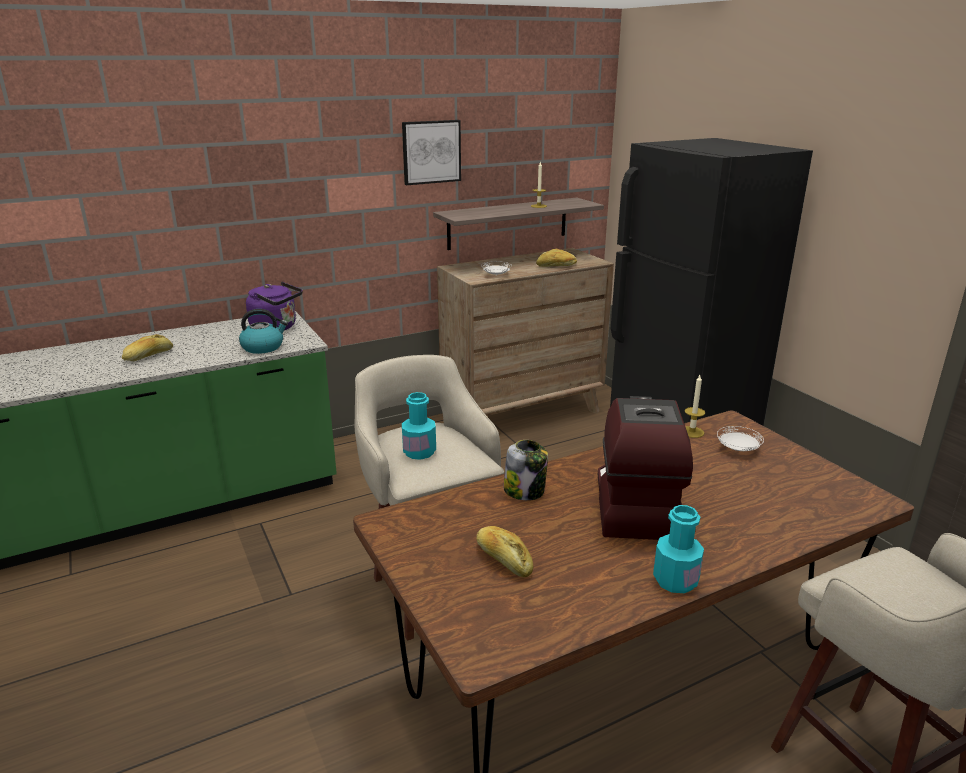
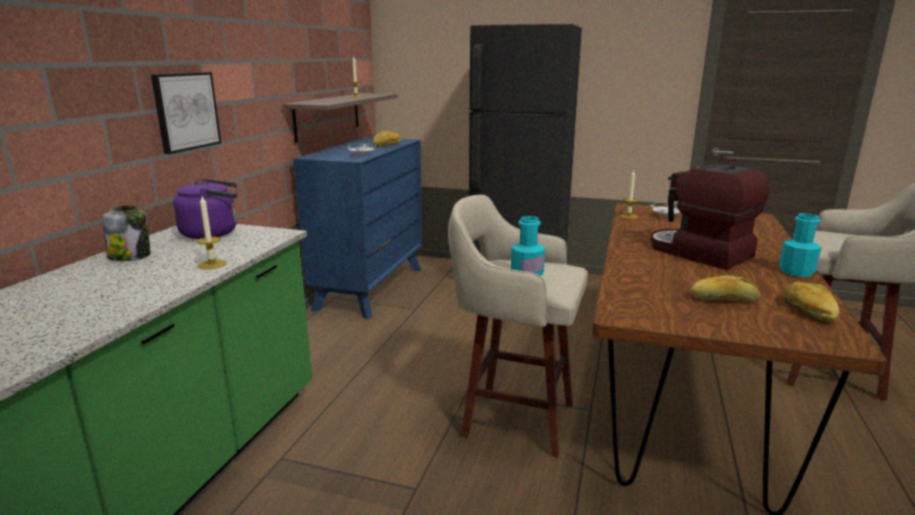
camera: 45 degrees left, 5 degrees down
bread [122,334,173,362] -> bread moved to [783,281,840,321]
kettle [239,309,288,354] -> none
picture [402,120,461,185] -> picture moved to [151,72,221,154]
brown dresser [437,248,614,416] -> blue dresser [293,137,423,319]
jar [504,440,548,500] -> jar moved to [103,205,150,261]
none -> candle [196,196,226,269]

